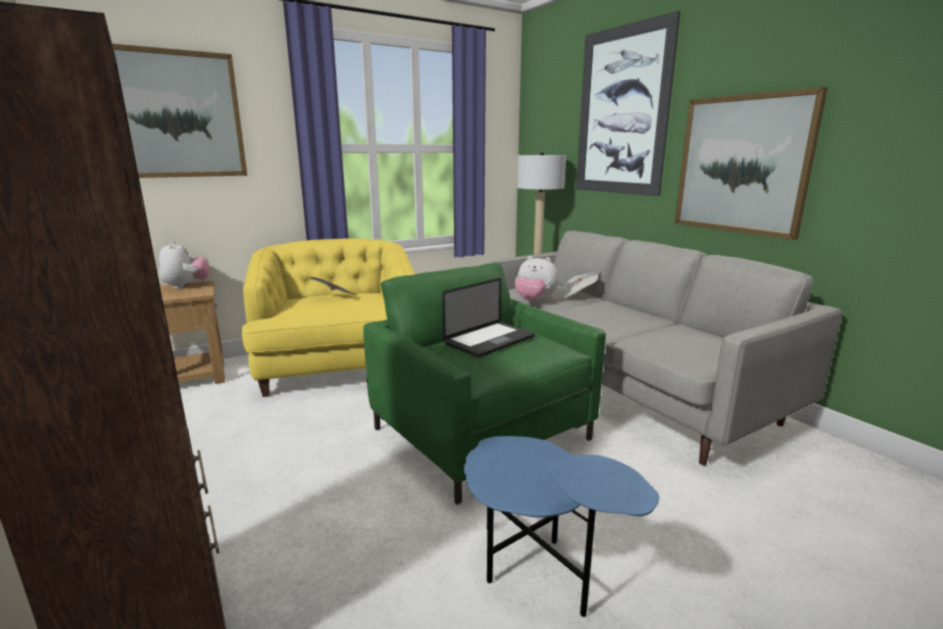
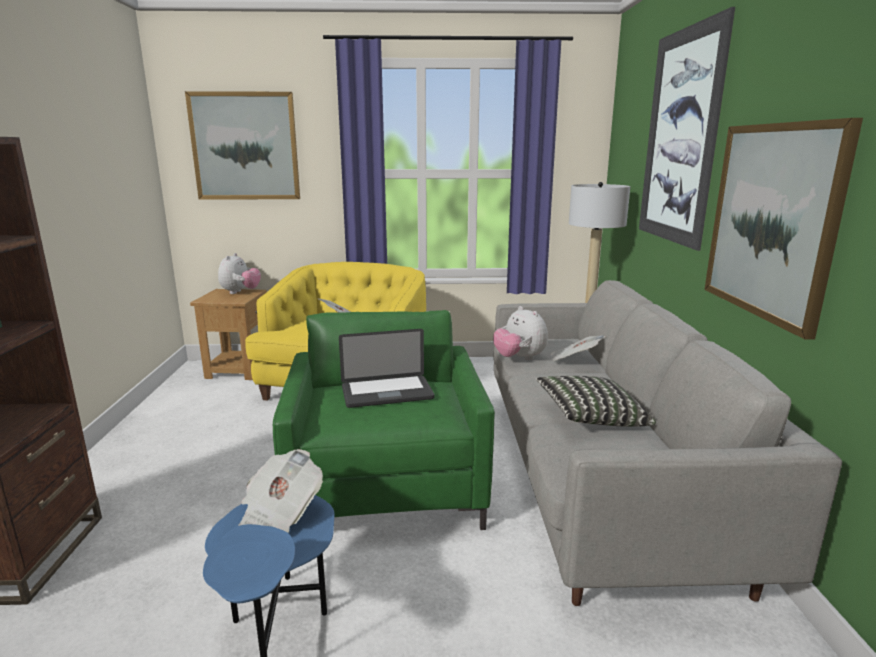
camera: 30 degrees right, 0 degrees up
none -> newspaper [238,449,323,533]
none -> pillow [536,376,656,426]

